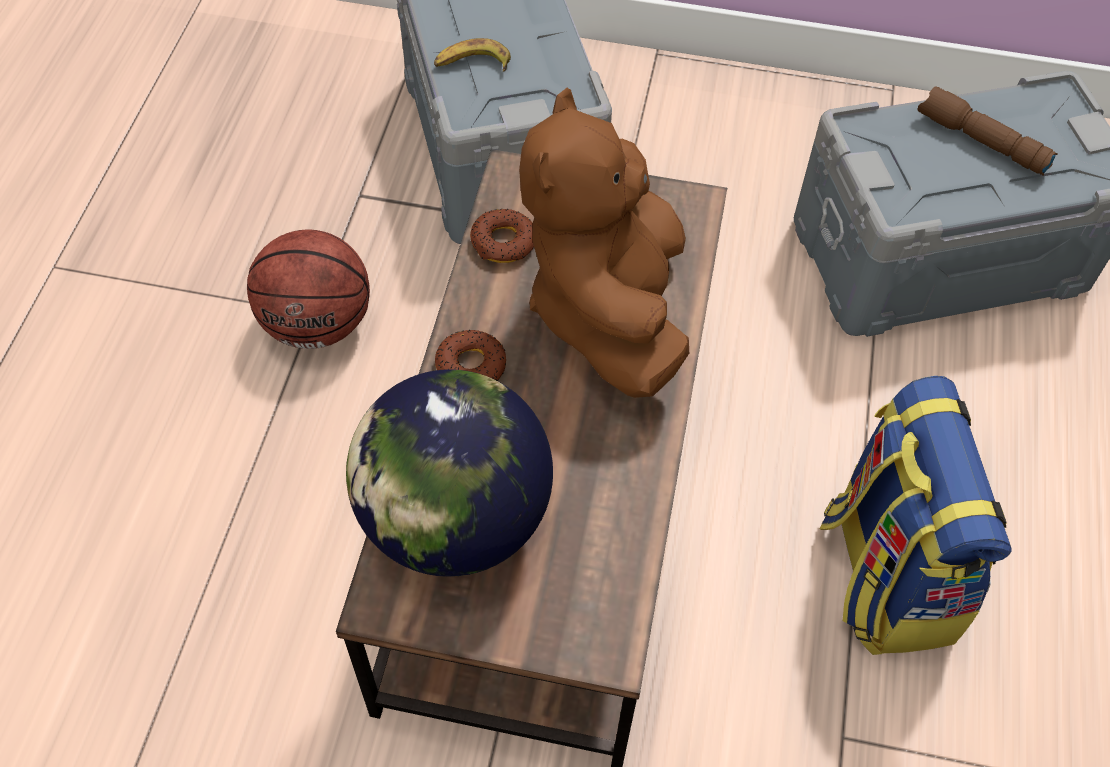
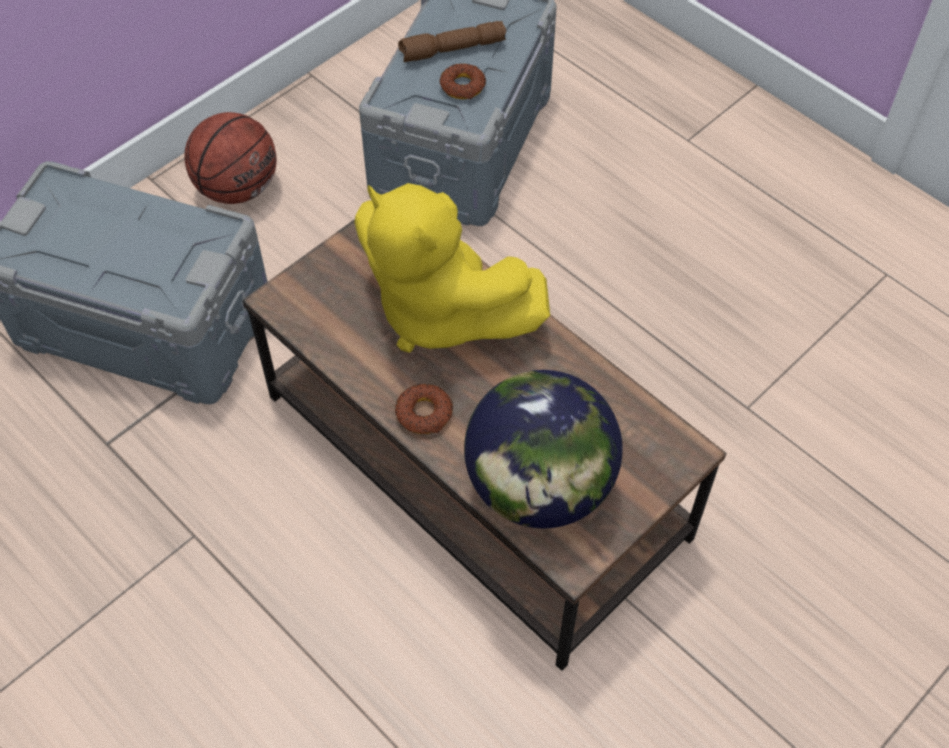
camera: 55 degrees left, 0 degrees up
basketball [247,230,370,349] -> basketball moved to [184,112,277,204]
banana [434,38,511,72] -> none
donut [470,209,534,263] -> donut moved to [440,64,486,99]
brown plush toy [519,88,689,398] -> yellow plush toy [354,183,550,353]
backpack [819,376,1012,655] -> none

